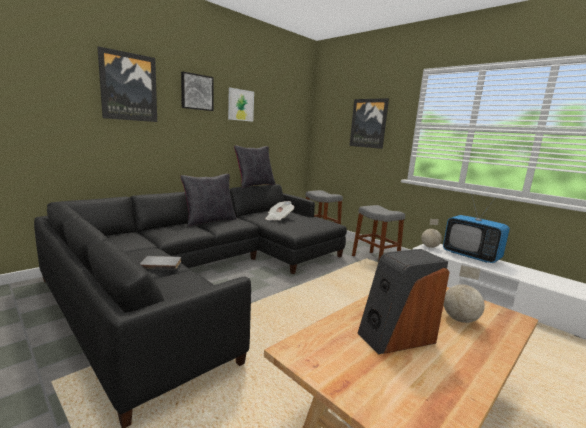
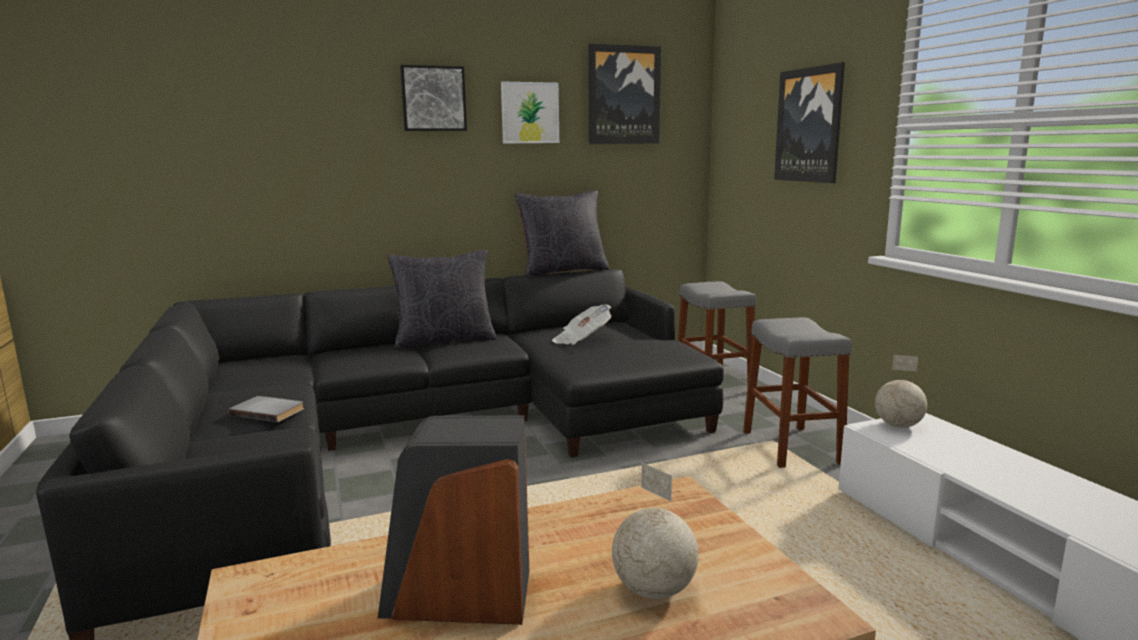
camera: 25 degrees right, 0 degrees up
picture [98,46,157,122] -> picture moved to [588,44,661,144]
television [443,194,510,263] -> none

